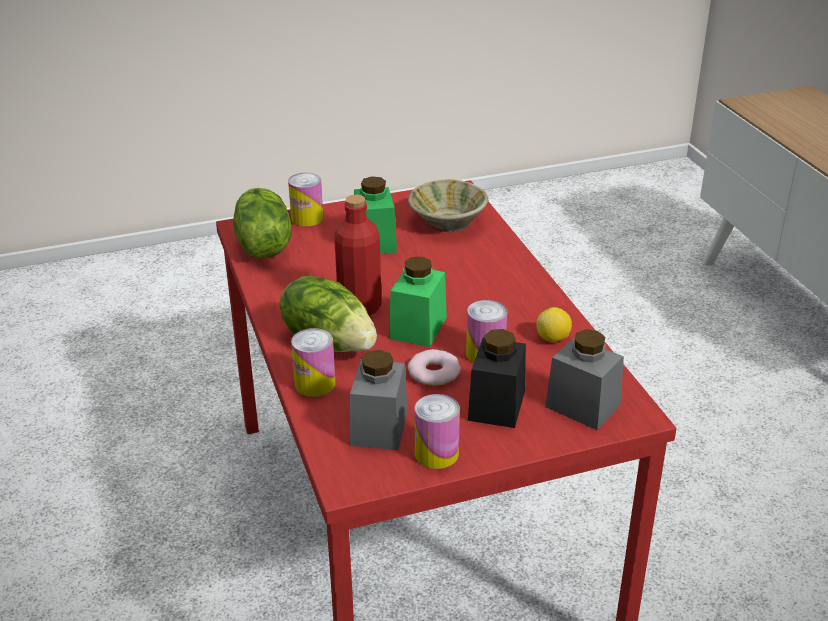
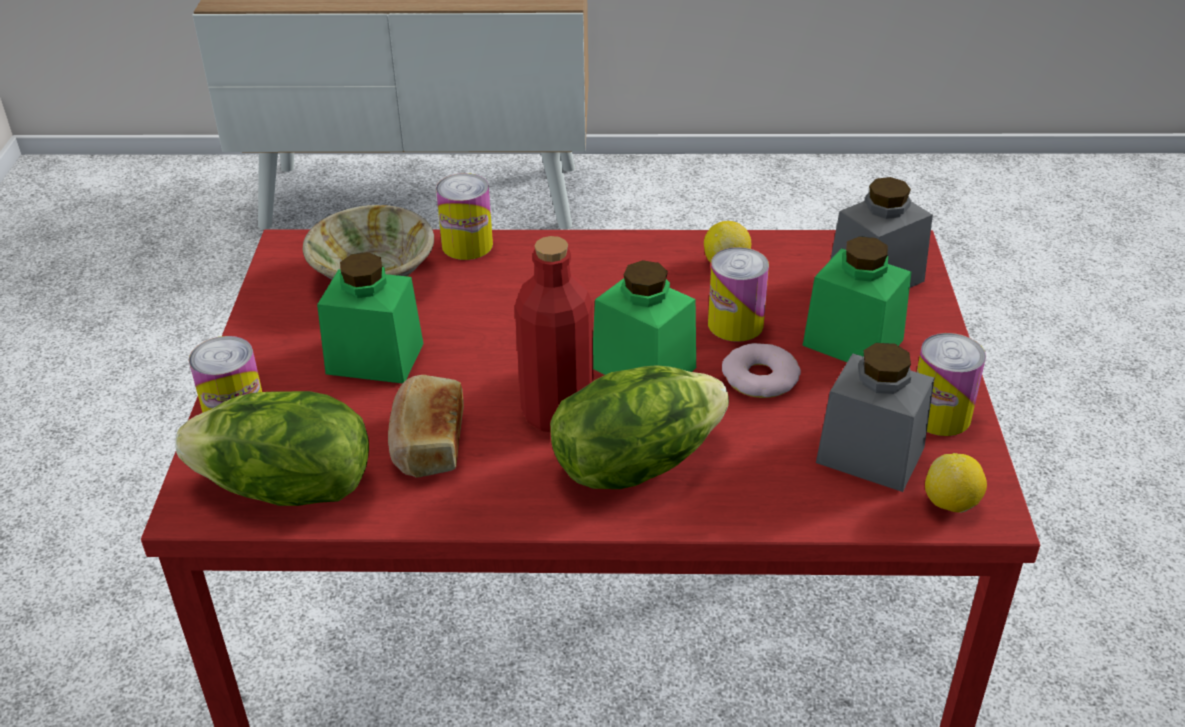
camera: 70 degrees left, 5 degrees up
can [291,328,335,397] -> can moved to [436,173,493,260]
black jar [468,329,526,428] -> green jar [802,236,911,362]
none -> bread [388,375,464,478]
none -> lemon [925,453,987,513]

